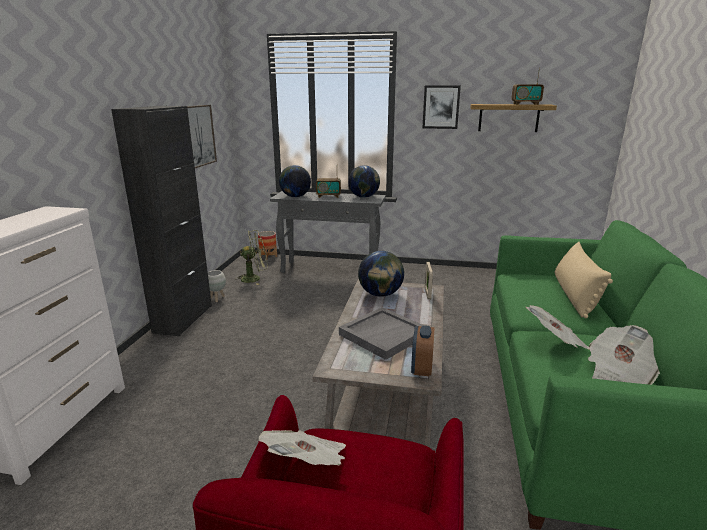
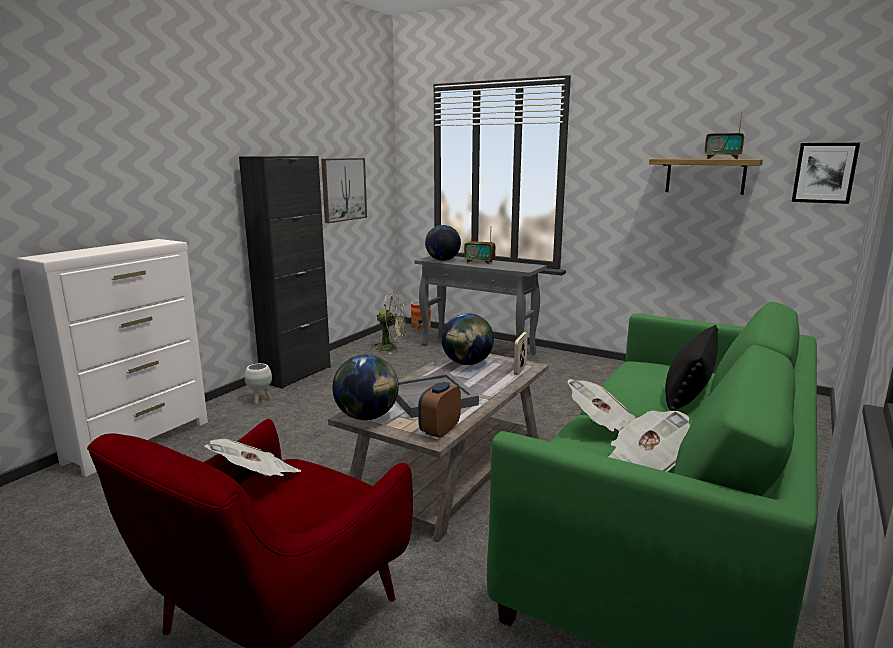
camera: 20 degrees right, 5 degrees down
white planter [208,270,226,302] -> white planter moved to [245,363,272,404]
globe [348,165,380,198] -> globe moved to [332,355,399,420]
picture [422,86,461,129] -> picture moved to [792,143,860,204]
beige pillow [555,242,613,318] -> black pillow [665,325,718,411]

